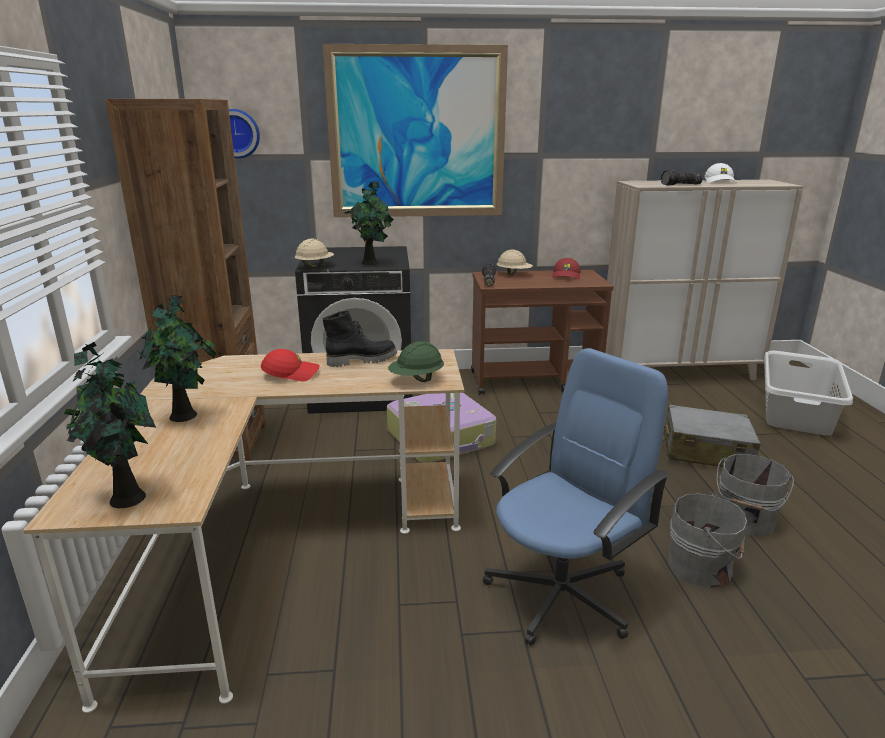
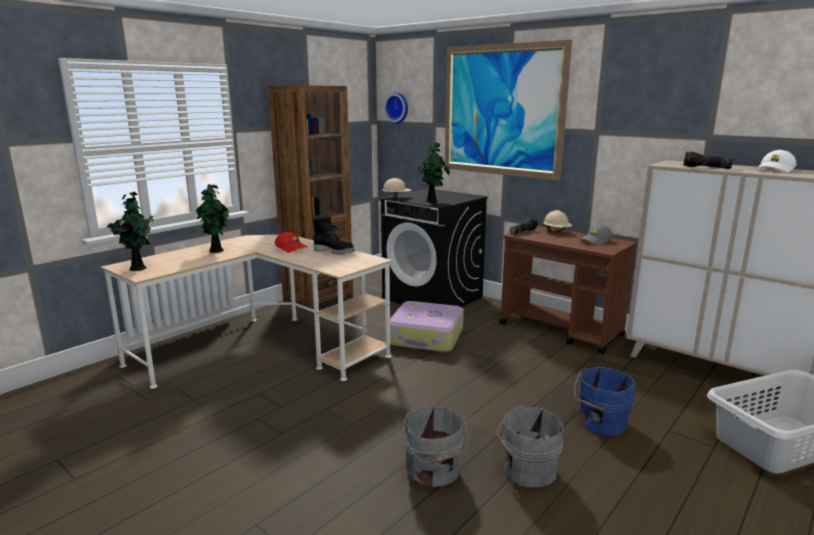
camera: 45 degrees right, 5 degrees down
green hard hat [388,341,444,382] -> none
blue office chair [483,348,670,646] -> none
red cap [552,258,580,279] -> grey cap [579,225,613,245]
grey suitcase [663,404,761,467] -> blue bucket [574,367,635,436]

